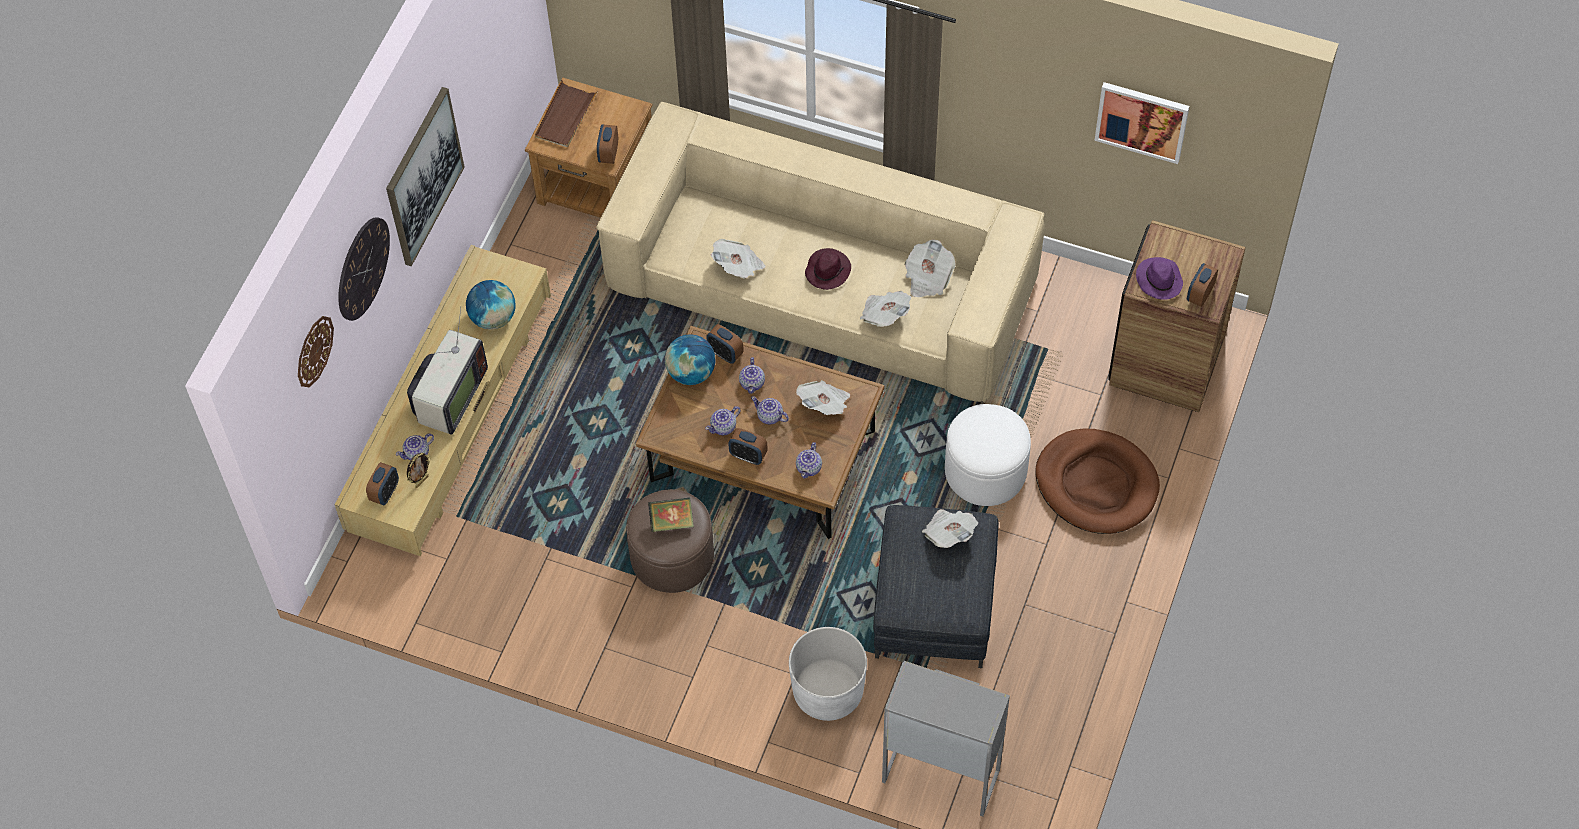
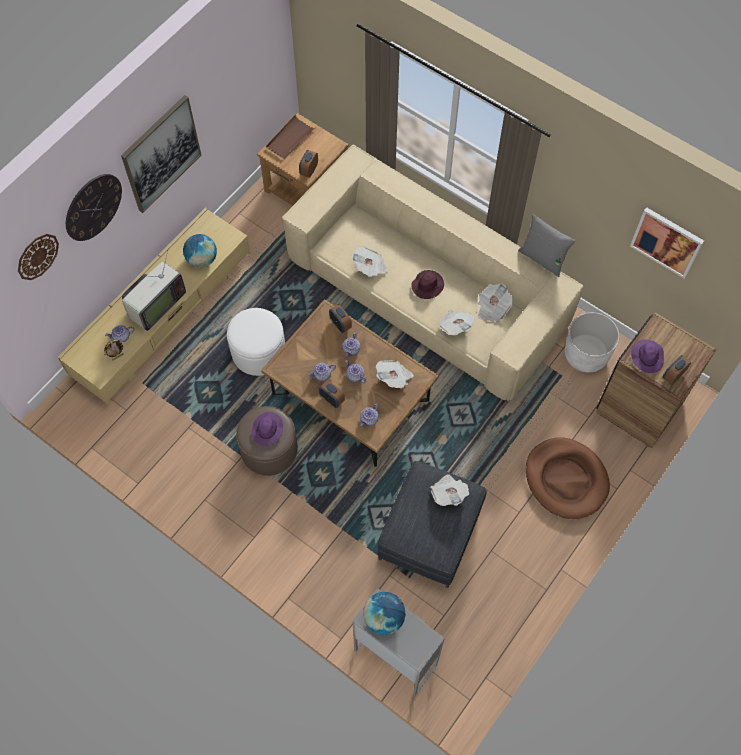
camera: 15 degrees right, 5 degrees up
alarm clock [366,462,399,505] -> none
book [648,498,694,532] -> purple hat [251,412,283,446]
globe [665,334,716,385] -> globe moved to [363,592,405,635]
white planter [789,627,867,721] -> white planter moved to [565,312,619,372]
white ottoman [945,404,1031,506] -> white ottoman moved to [227,308,285,376]
none -> grey pillow [518,214,575,277]

